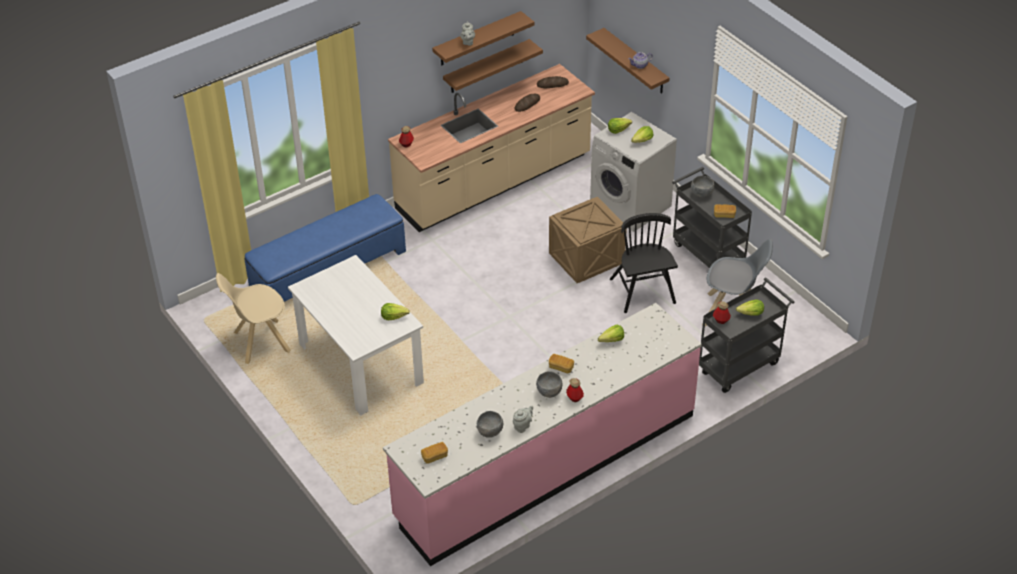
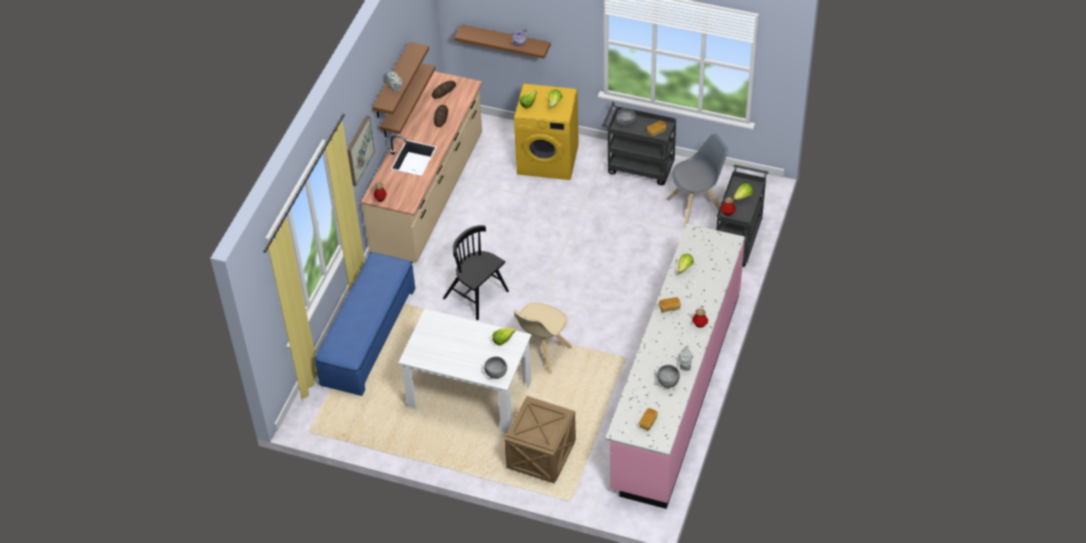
camera: 35 degrees left, 5 degrees up
beige chair [216,273,291,364] -> beige chair moved to [513,303,572,374]
grey bowl [536,371,562,398] -> grey bowl moved to [484,357,507,379]
crate [549,197,627,283] -> crate moved to [504,396,576,484]
white washing machine [590,112,677,232] -> yellow washing machine [514,84,579,180]
black chair [610,213,678,313] -> black chair moved to [443,225,509,320]
none -> picture [347,115,375,186]

